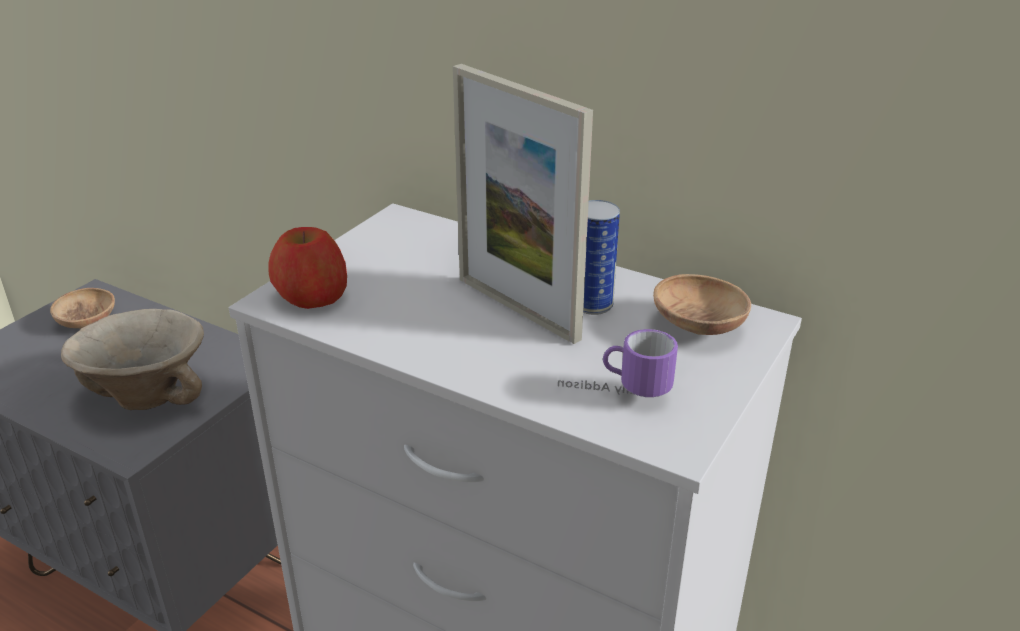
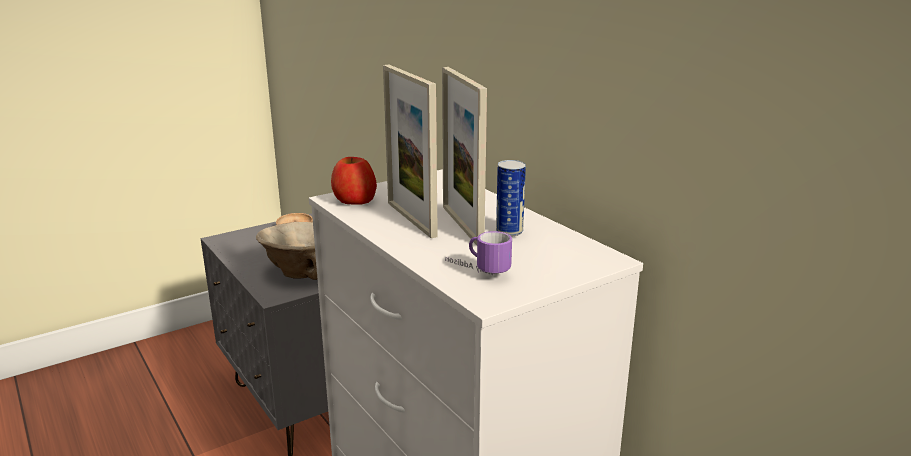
camera: 25 degrees right, 10 degrees down
brown bowl [653,274,751,335] -> none
none -> picture frame [383,65,438,238]

